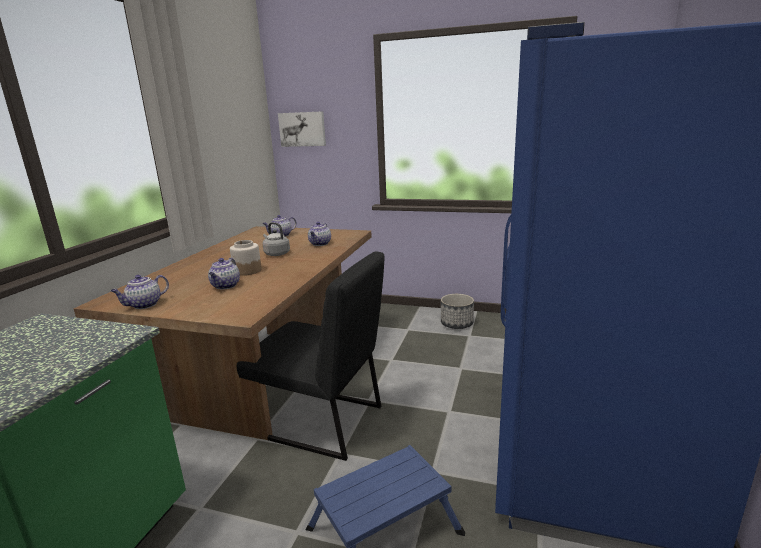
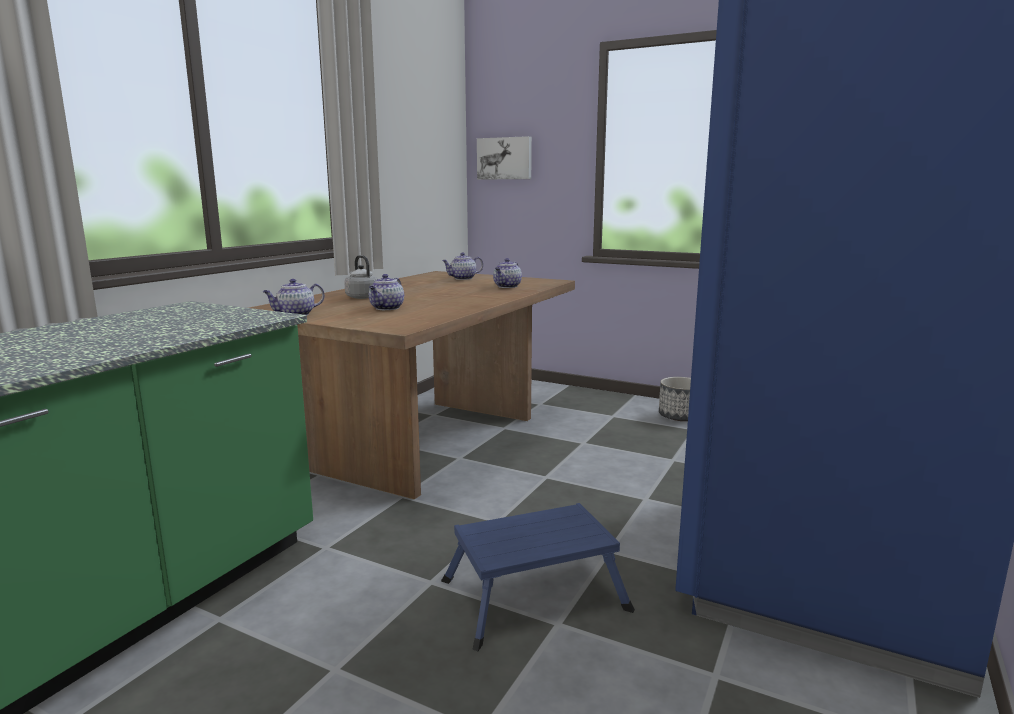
camera: 10 degrees right, 5 degrees down
jar [230,240,262,276] -> none
black chair [237,251,384,461] -> none
grey kettle [263,222,290,256] -> grey kettle moved to [344,255,378,299]

